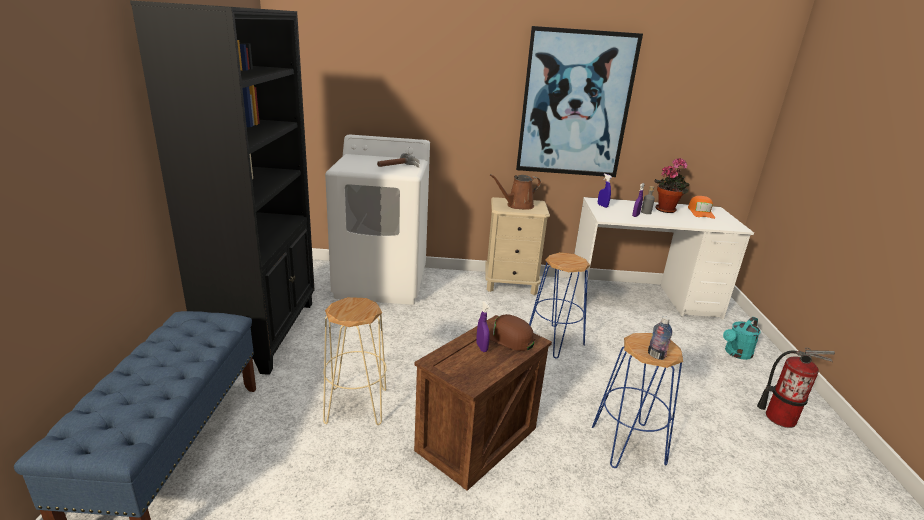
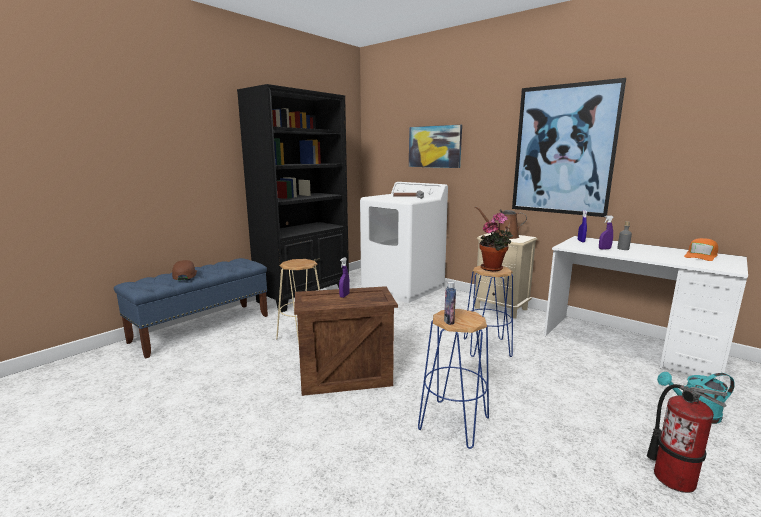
camera: 40 degrees right, 10 degrees down
brown cap [487,314,534,351] -> brown cap moved to [172,260,197,280]
potted plant [654,158,689,213] -> potted plant moved to [479,213,513,272]
none -> picture [409,125,462,168]

